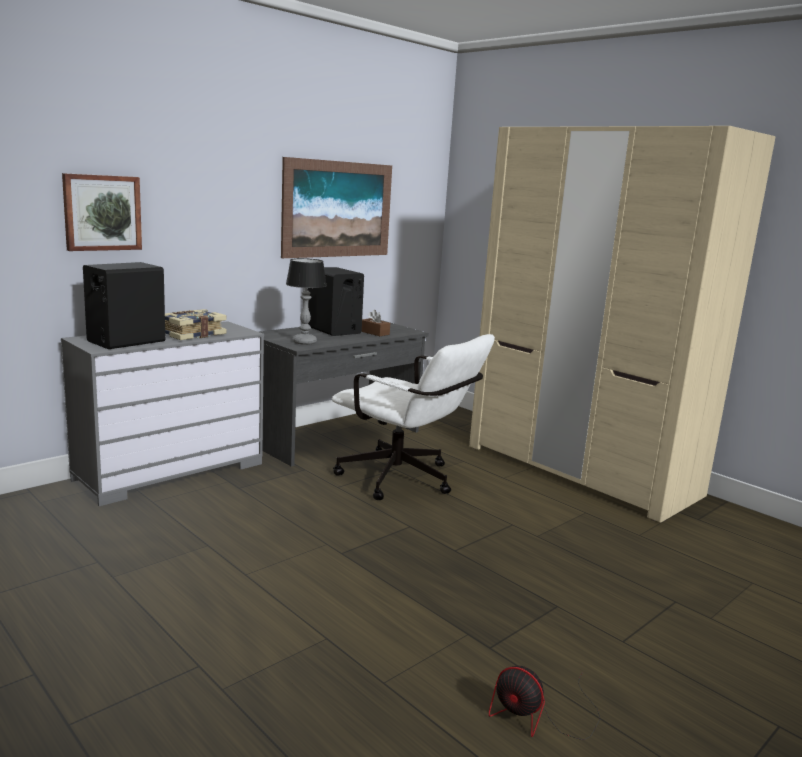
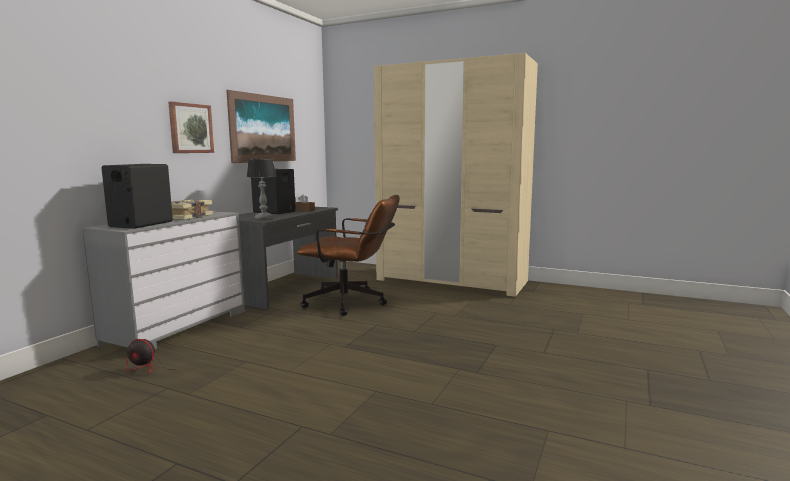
camera: 20 degrees left, 5 degrees down
picture [62,173,142,251] -> picture moved to [168,102,214,153]
white office chair [332,334,495,500] -> brown office chair [297,195,400,316]
fan [489,666,600,740] -> fan moved to [125,339,196,374]

